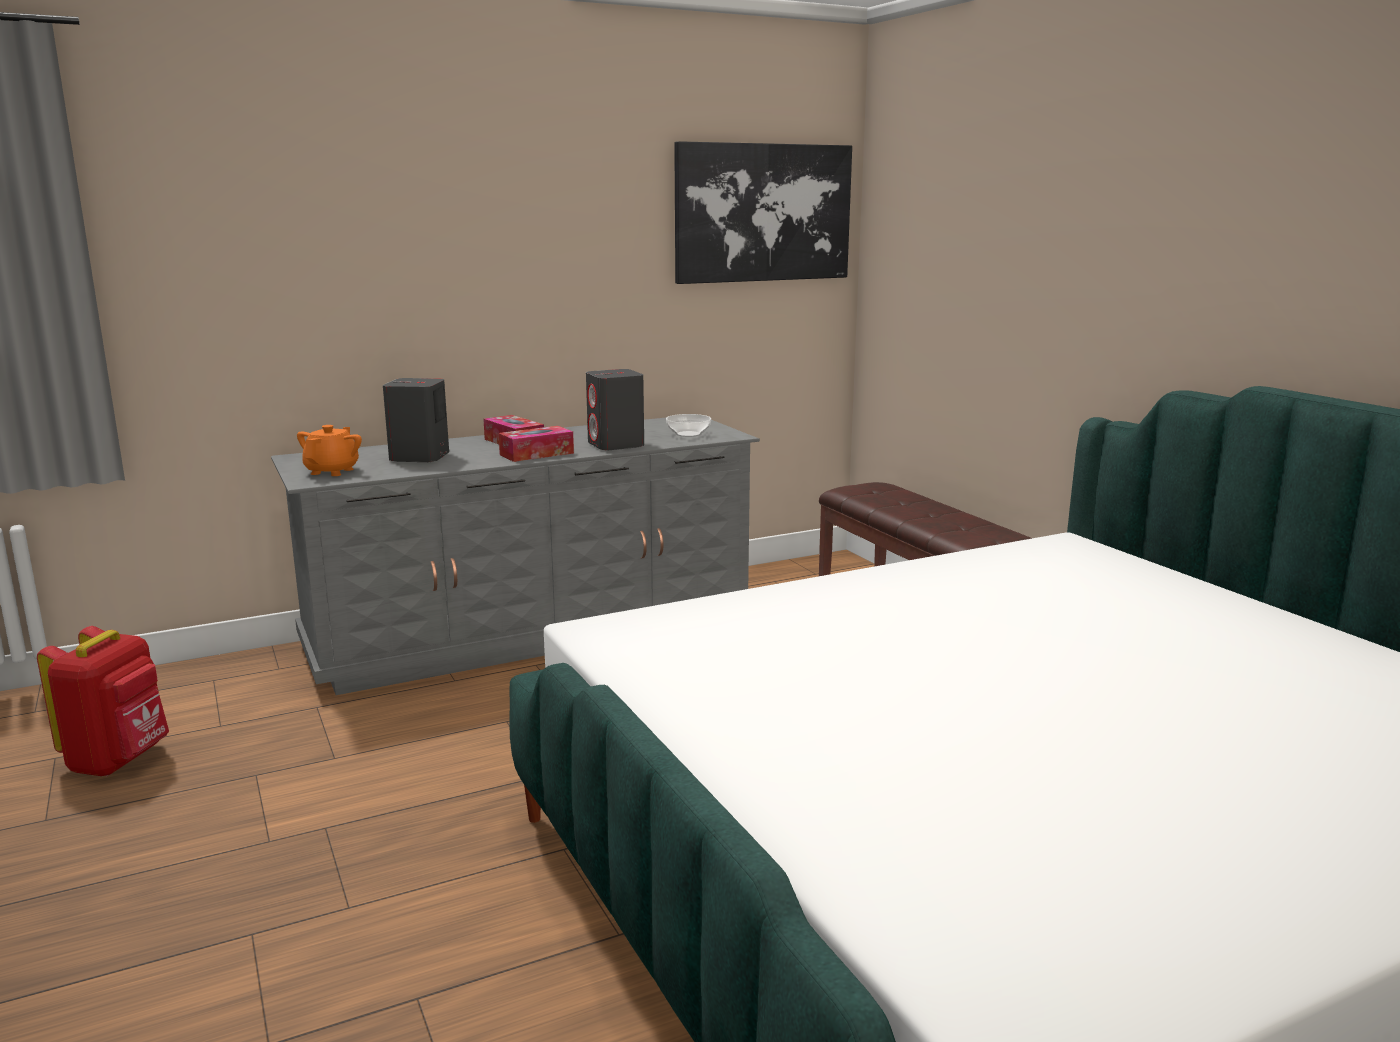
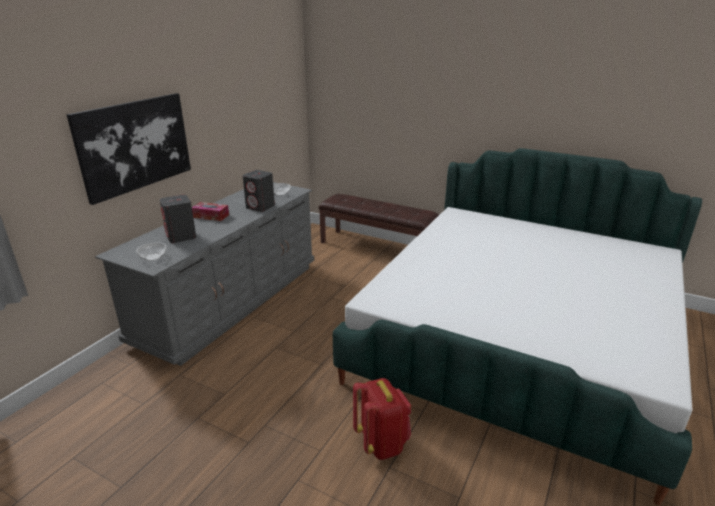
camera: 35 degrees left, 10 degrees up
red backpack [37,626,169,776] -> red backpack moved to [353,378,411,460]
orange teapot [297,425,362,476] -> bowl [136,242,166,261]
tissue box [498,426,574,462] -> none
picture [674,141,852,284] -> picture moved to [67,93,191,205]

